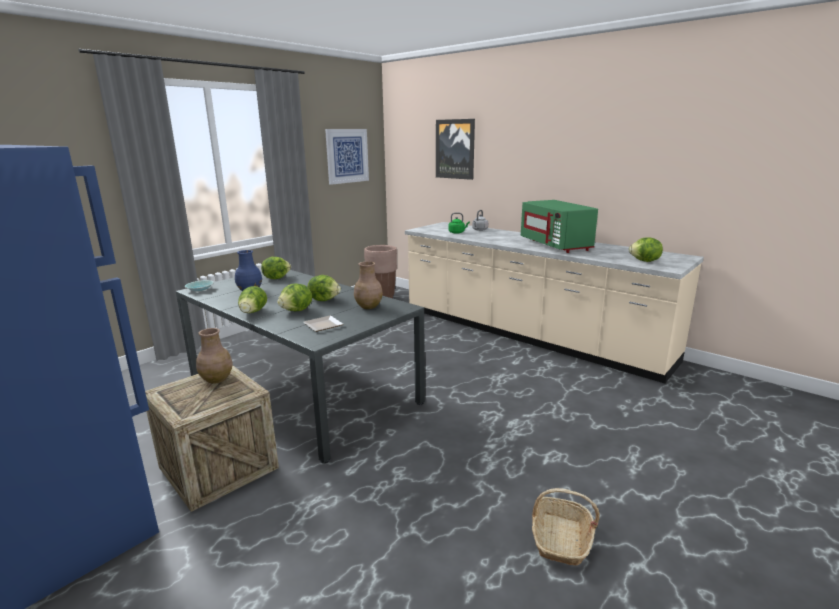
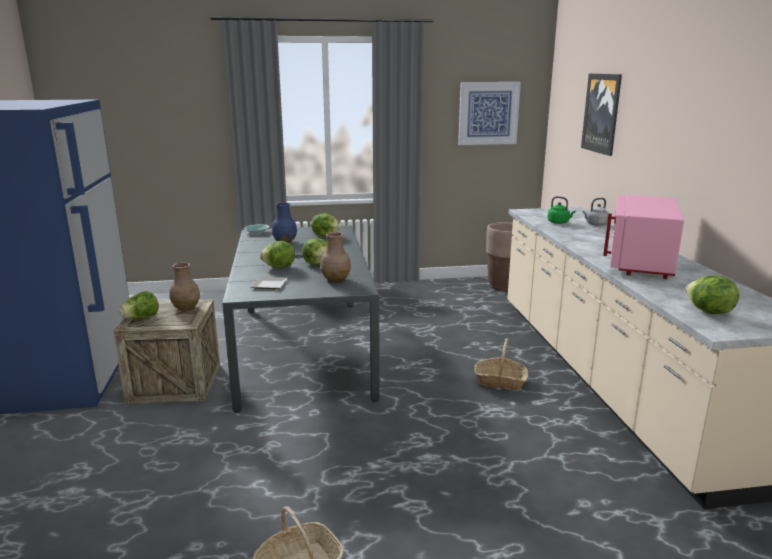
camera: 40 degrees right, 0 degrees up
lettuce [238,286,267,313] -> lettuce moved to [119,291,159,319]
green microwave [521,200,598,253] -> pink microwave [603,195,684,279]
none -> basket [475,338,528,390]

